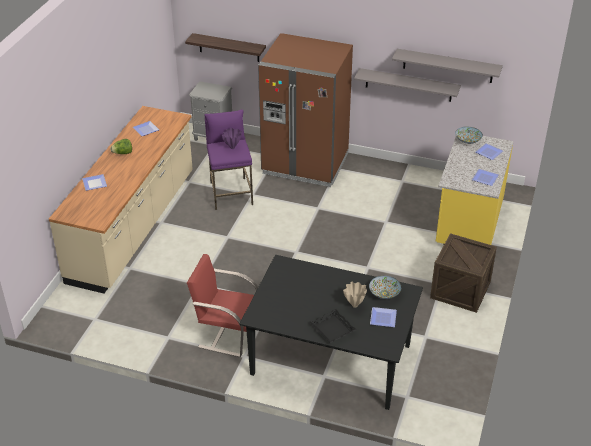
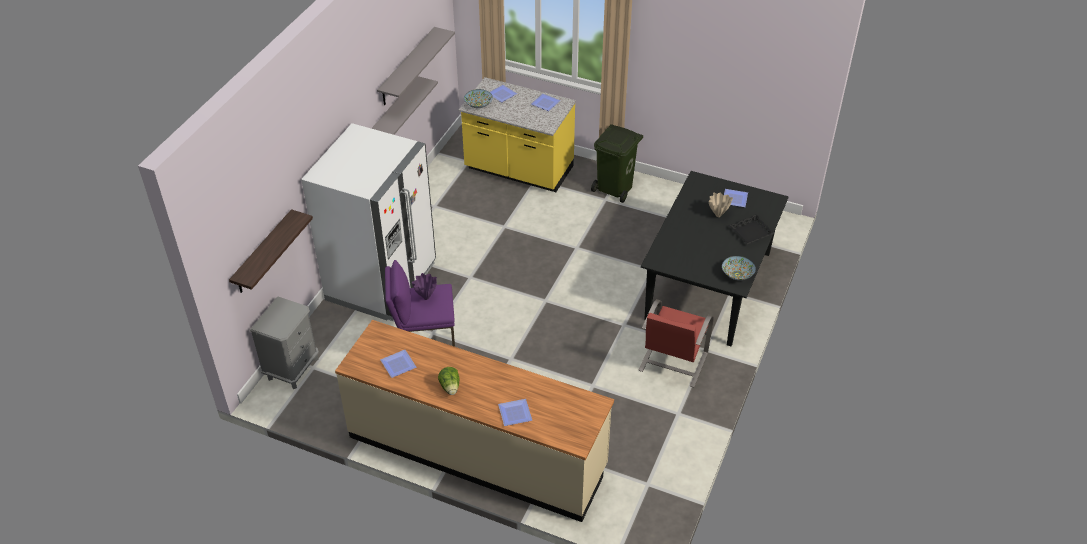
camera: 85 degrees left, 5 degrees up
brown fridge [258,33,353,187] -> white fridge [301,123,436,321]
bowl [369,276,401,299] -> bowl moved to [722,256,756,280]
crate [430,233,497,313] -> green trash can [591,124,643,203]

